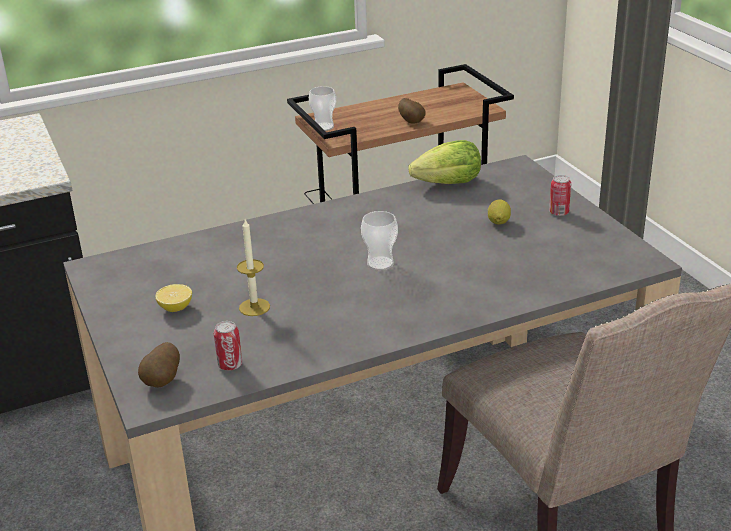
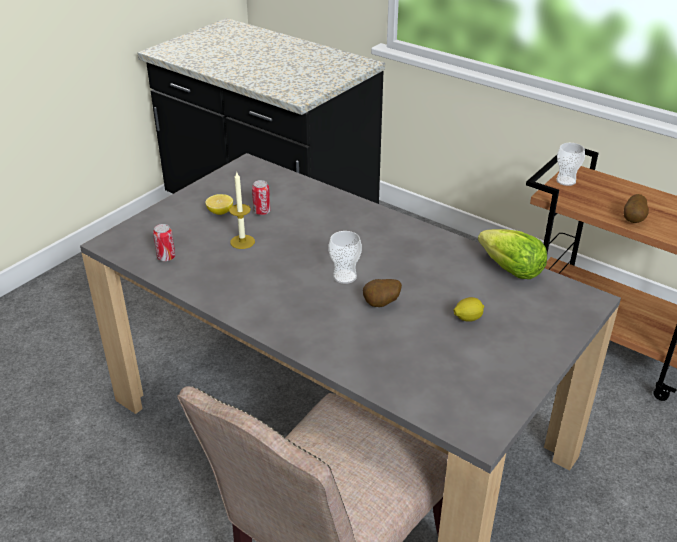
camera: 60 degrees right, 5 degrees up
potato [138,342,180,388] -> potato moved to [363,279,402,307]
can [549,175,571,216] -> can moved to [252,180,271,215]

